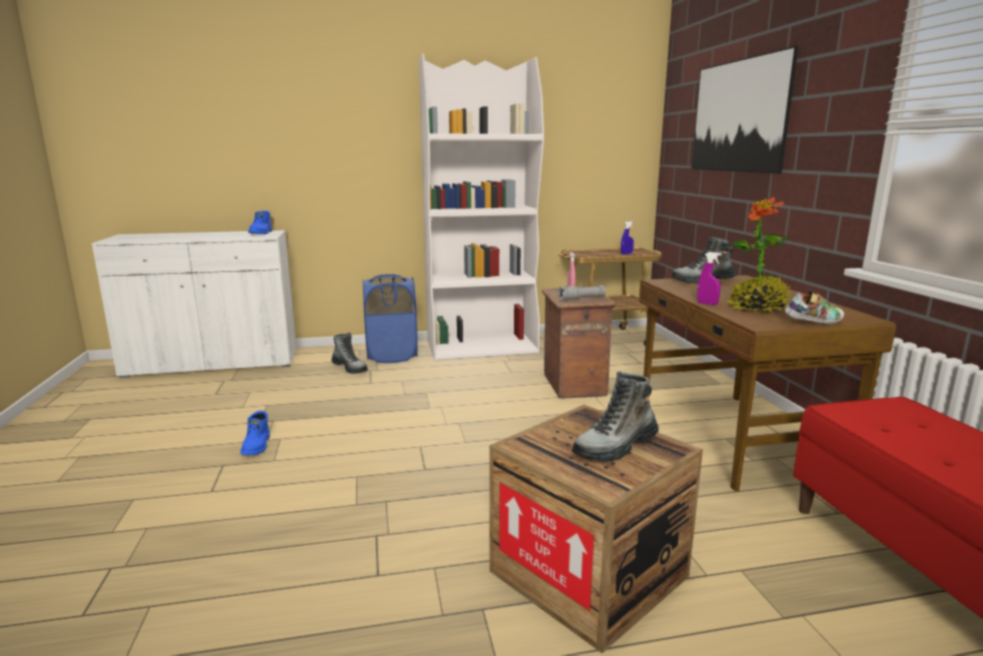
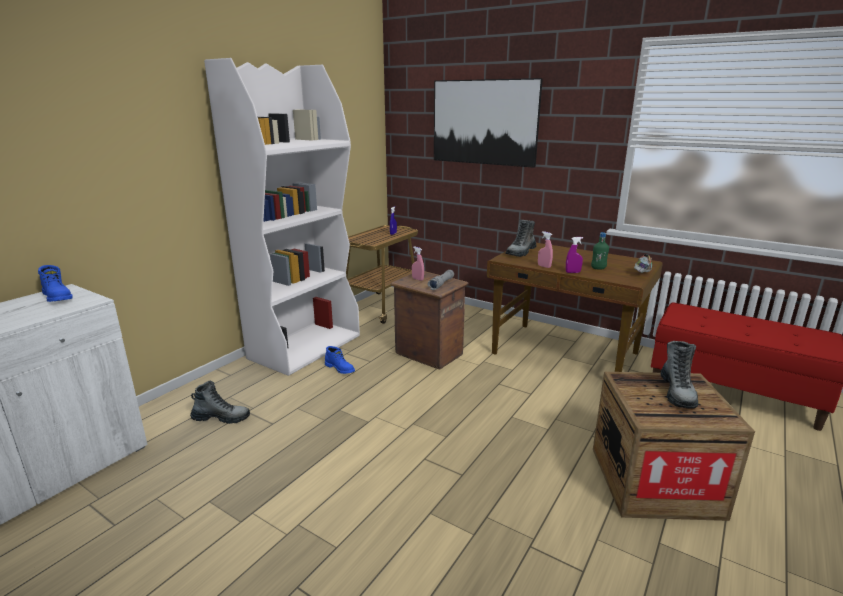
camera: 45 degrees left, 5 degrees up
blue boot [241,411,270,455] -> blue boot moved to [325,346,355,374]
blue laundry basket [363,274,418,363] -> none
potted plant [727,197,791,312] -> green bottle [591,232,609,269]
none -> pink spray bottle [538,231,553,268]

